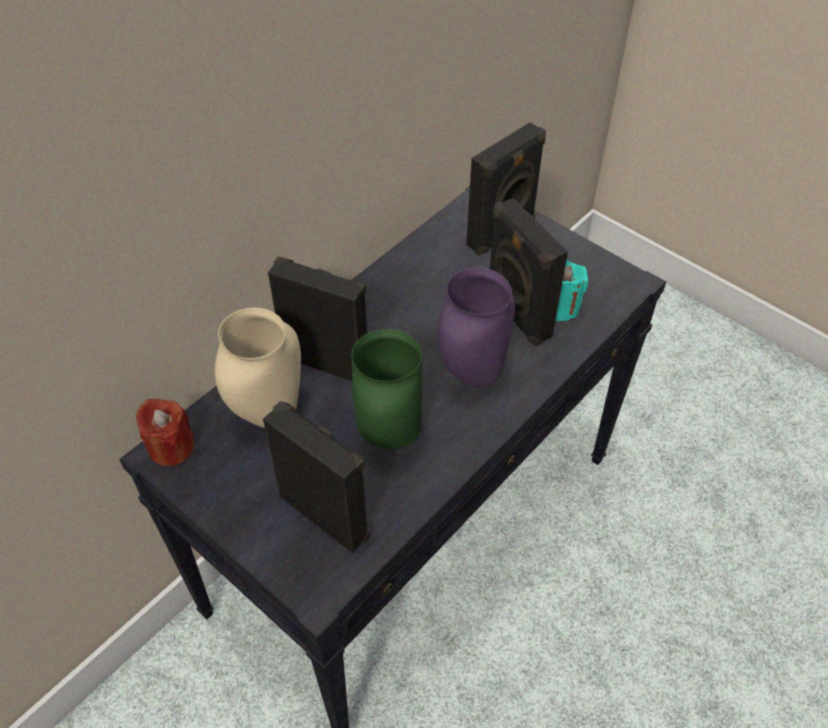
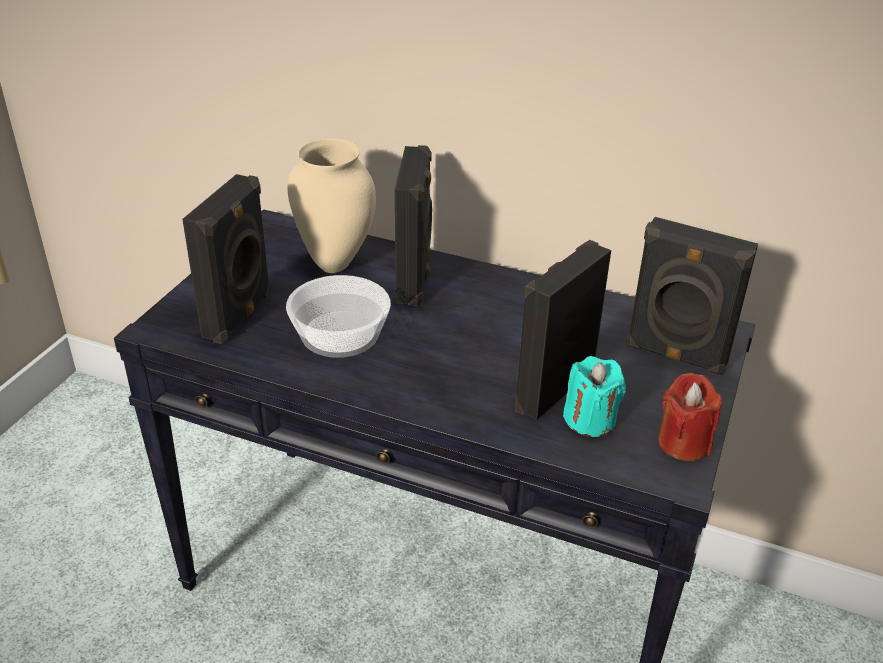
camera: 70 degrees right, 15 degrees down
red candle [136,399,194,467] -> red candle moved to [658,373,722,461]
green vase [351,329,423,449] -> bowl [286,275,391,358]
purple vase [438,267,515,388] -> none

